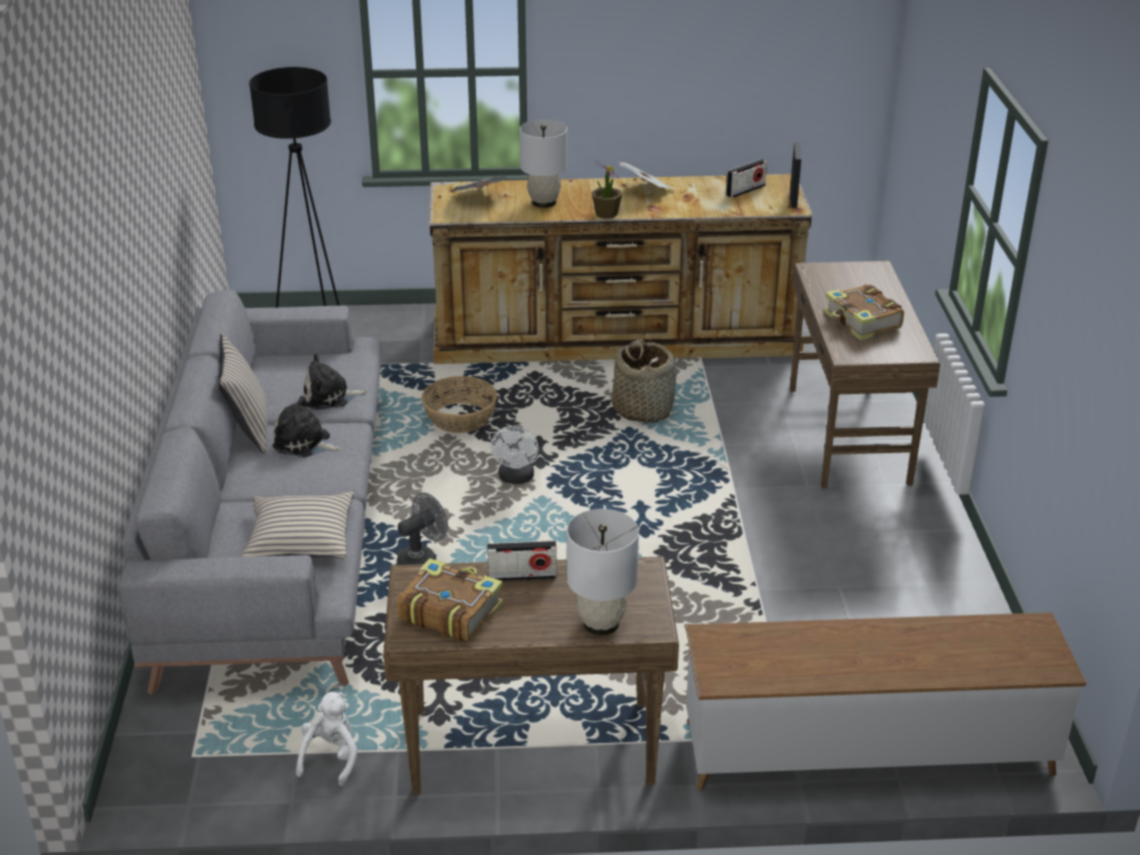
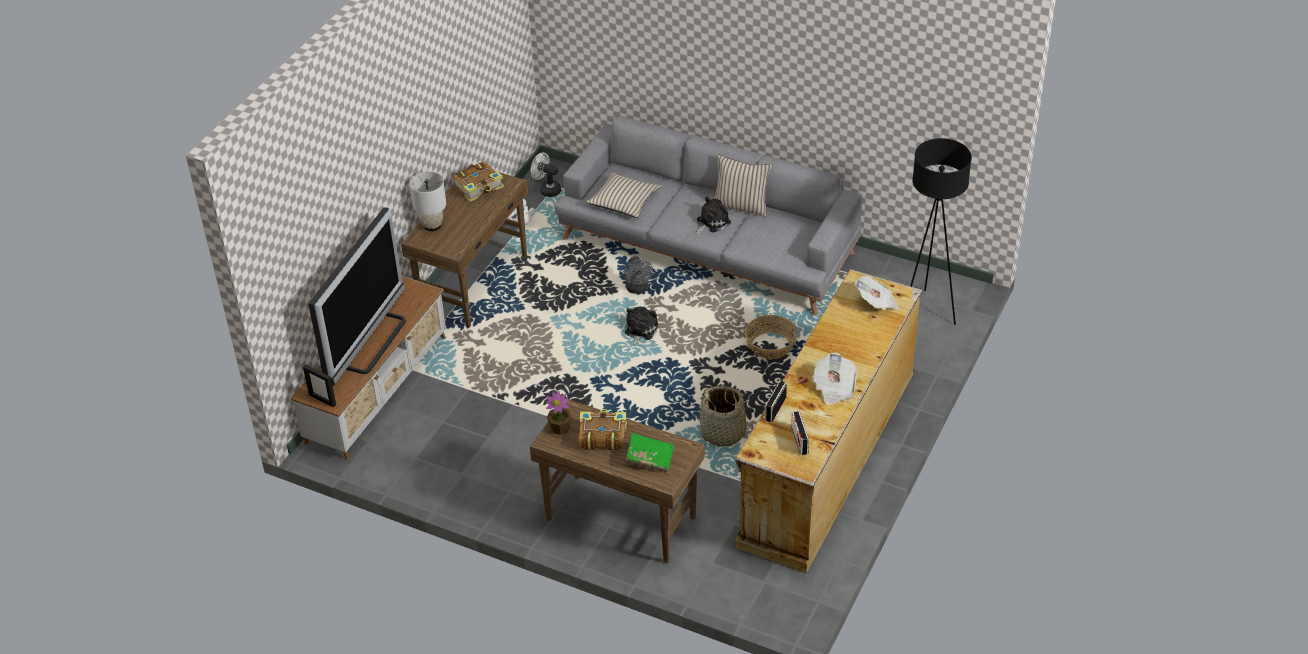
camera: 120 degrees right, 10 degrees up
plush toy [304,353,367,410] -> plush toy moved to [625,307,658,346]
radio [487,540,557,581] -> radio moved to [765,380,787,422]
white fan [490,424,538,484] -> white fan moved to [531,153,561,197]
white table lamp [519,120,567,208] -> none
potted plant [591,162,622,219] -> potted plant moved to [546,391,572,435]
picture frame [789,142,801,208] -> picture frame moved to [303,364,336,408]
none -> television [308,207,406,386]
none -> green book [626,433,674,472]

